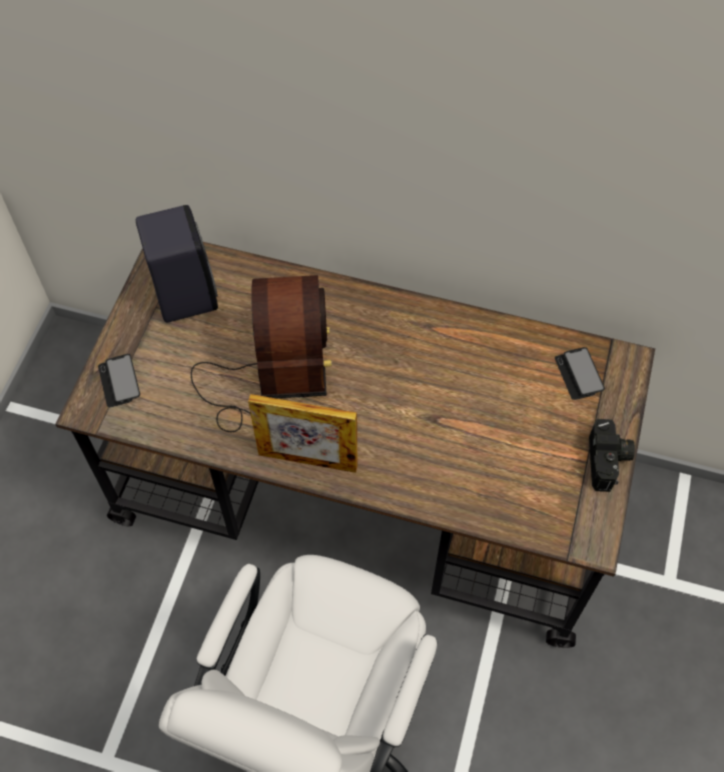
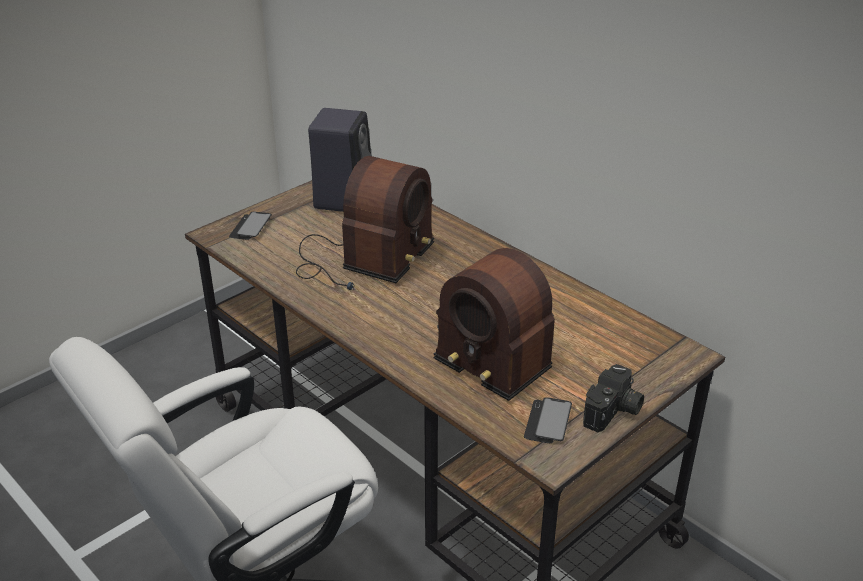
camera: 30 degrees right, 25 degrees down
picture frame [248,394,357,473] -> none
phone [555,347,605,400] -> phone moved to [524,397,572,443]
none -> radio [434,248,555,401]

